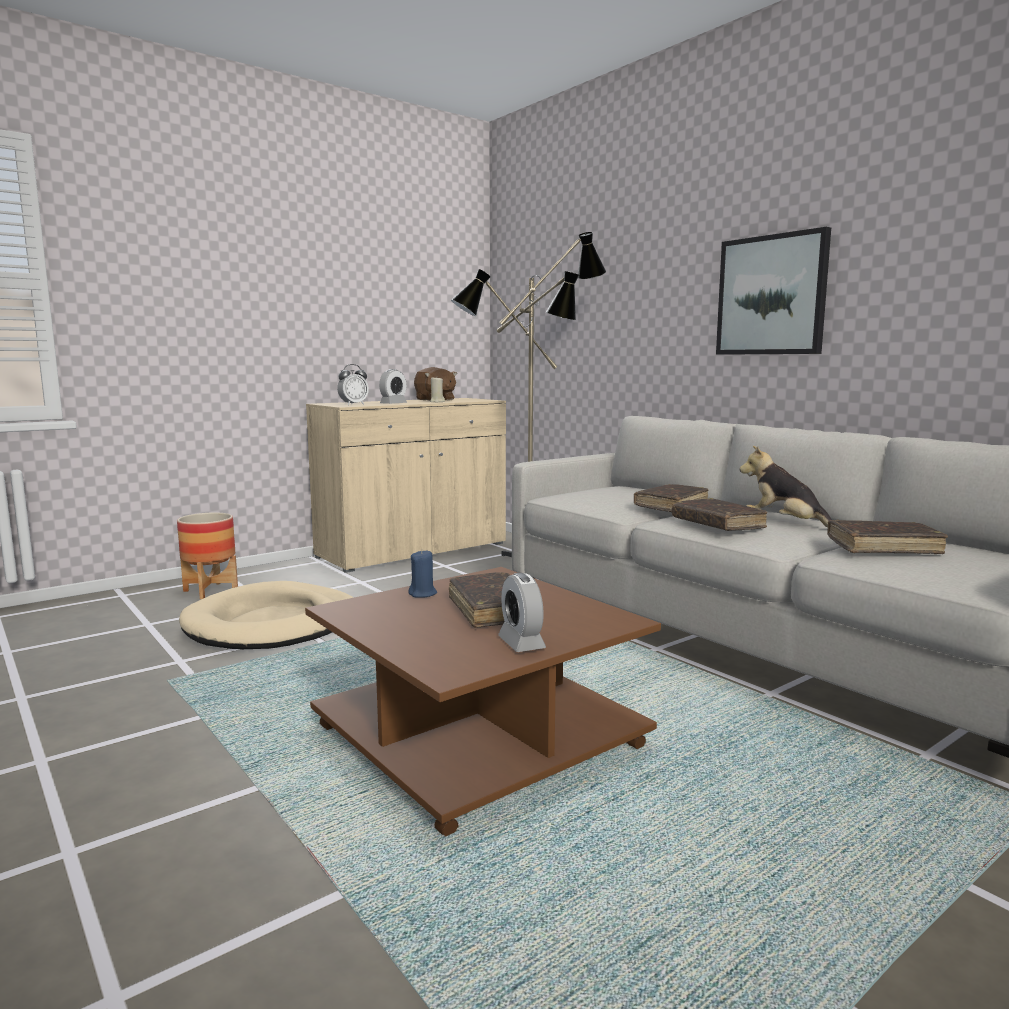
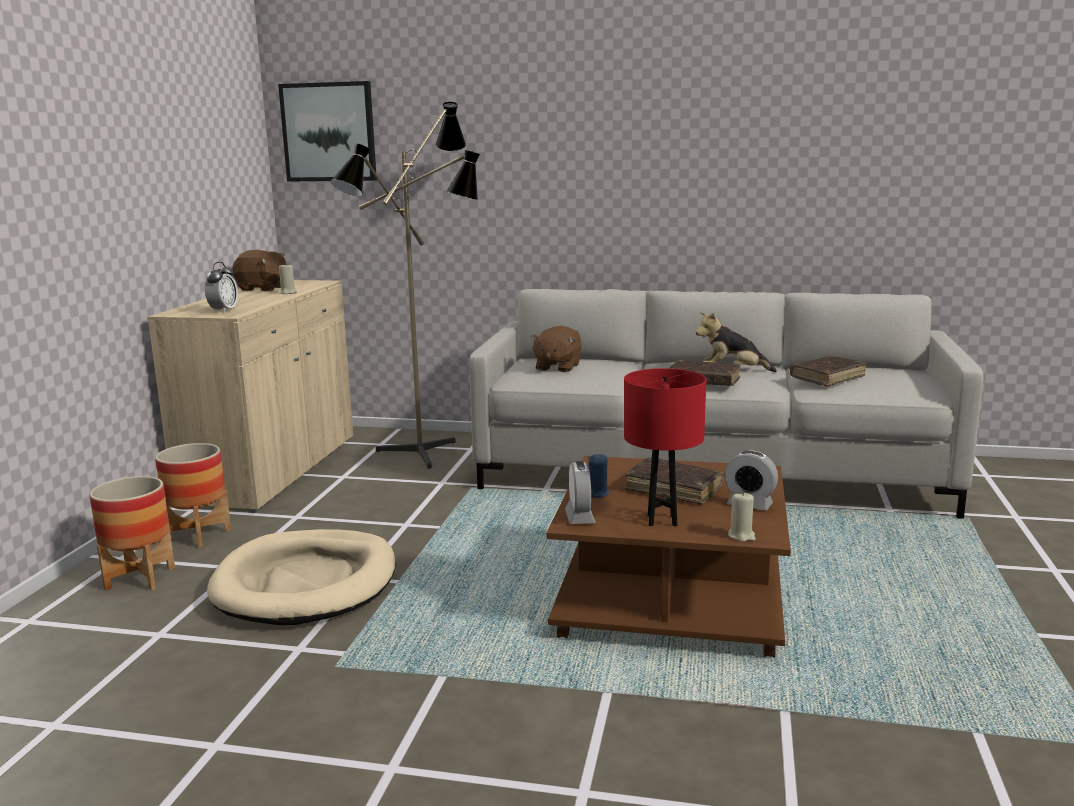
camera: 40 degrees left, 5 degrees up
alarm clock [379,369,407,404] -> alarm clock moved to [565,461,595,524]
brown book [634,484,708,512] -> none
picture [716,227,831,355] -> picture moved to [278,81,377,182]
none -> planter [155,443,231,548]
none -> brown plush toy [530,326,582,372]
none -> red table lamp [624,368,707,527]
none -> beige candle [728,492,755,542]

